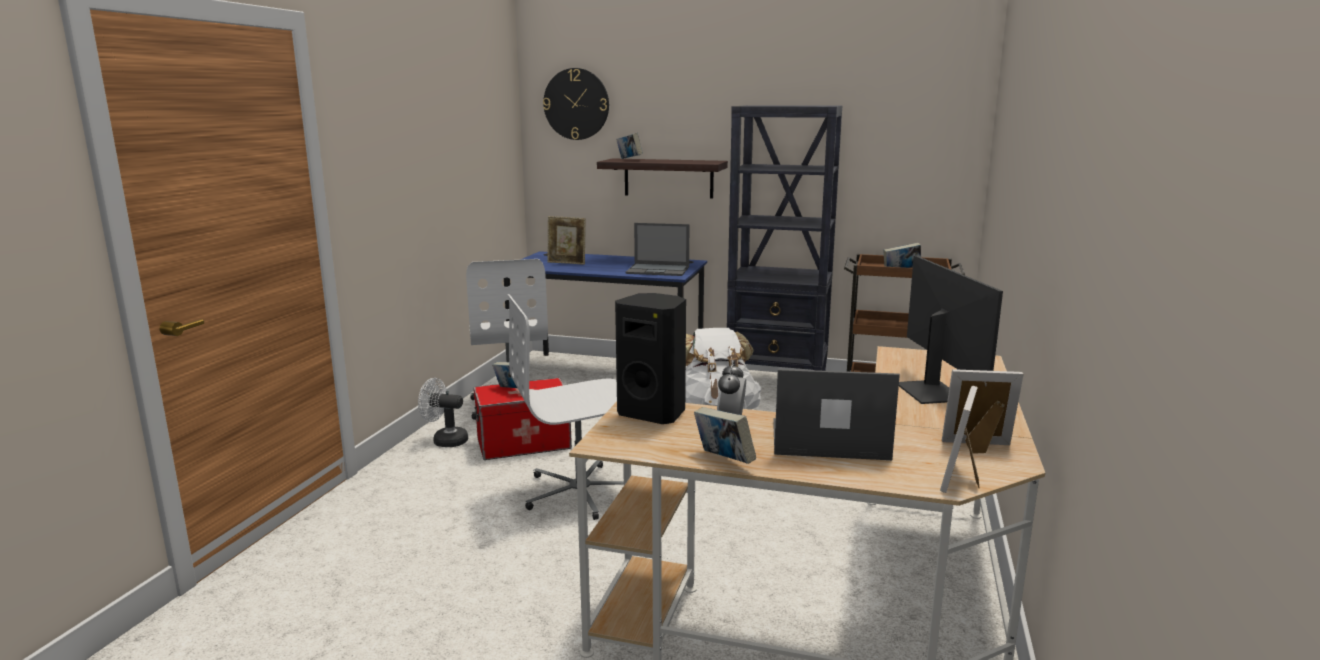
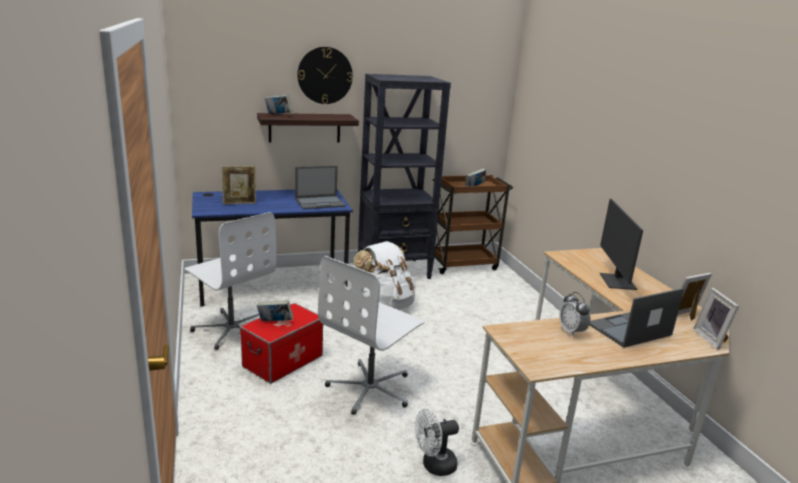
camera: 35 degrees left, 5 degrees up
white fan [418,378,468,447] -> white fan moved to [415,409,459,476]
wall clock [543,68,609,140] -> wall clock moved to [297,47,353,104]
black speaker [615,293,686,424] -> none
book [694,407,756,464] -> none
monitor [899,256,1003,404] -> monitor turned 135 degrees counterclockwise [600,199,643,290]

